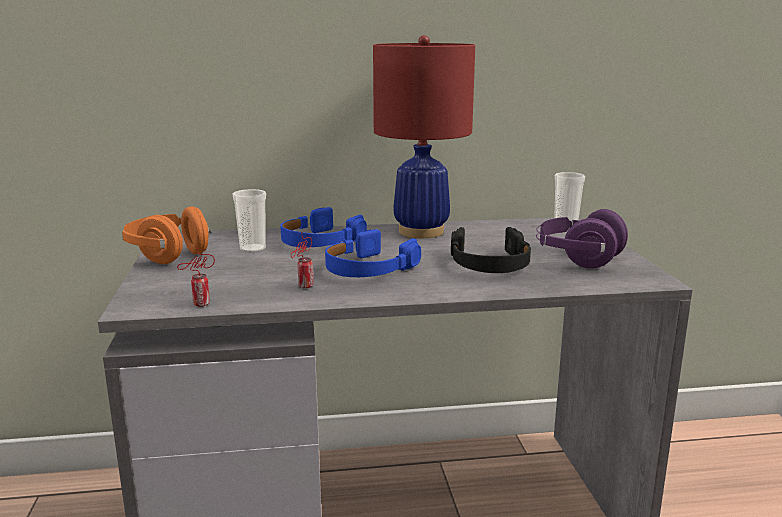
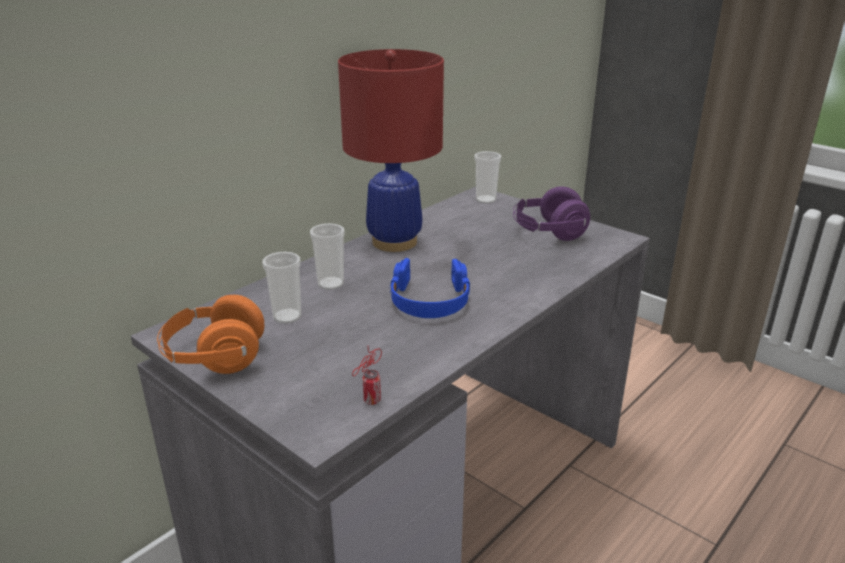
camera: 40 degrees left, 10 degrees up
blue headphones [280,207,367,247] -> cup [310,223,345,290]
can [291,232,314,288] -> none
black headphones [451,227,531,273] -> none

